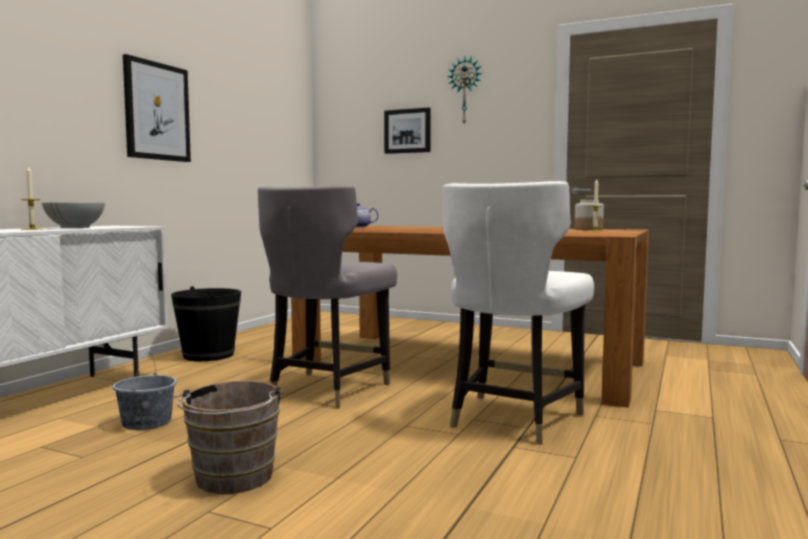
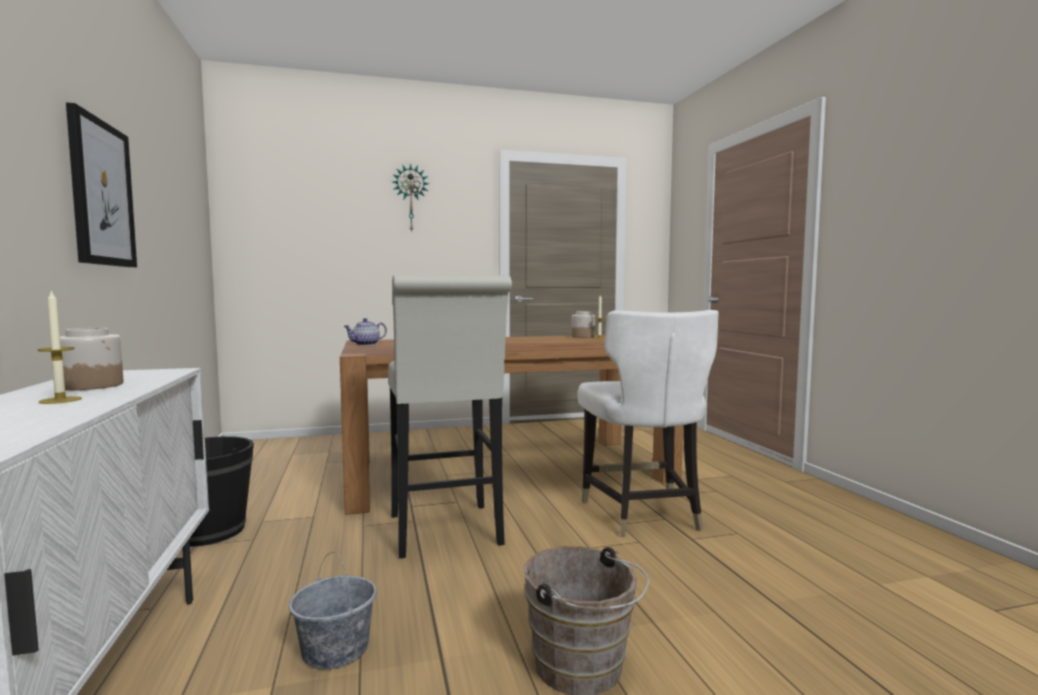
camera: 40 degrees left, 0 degrees up
white bowl [42,202,105,228] -> jar [60,328,123,390]
grey chair [258,185,397,408] -> white stool [388,274,512,558]
picture [384,107,431,154] -> none

